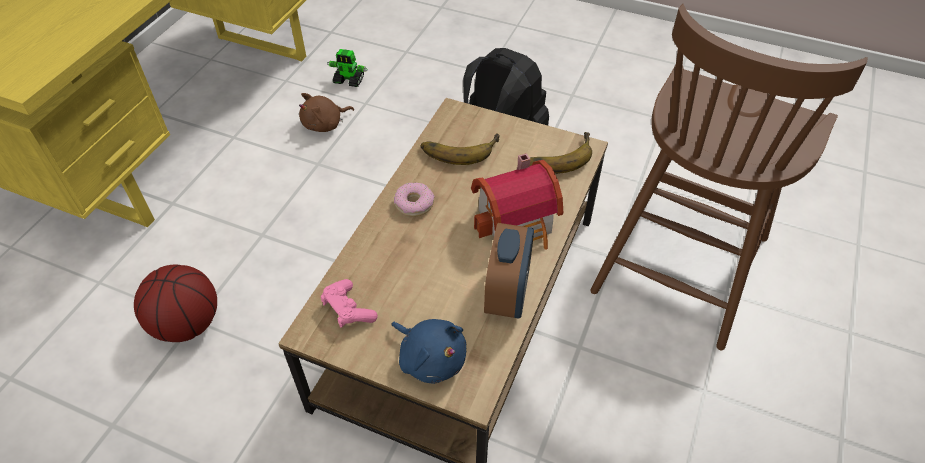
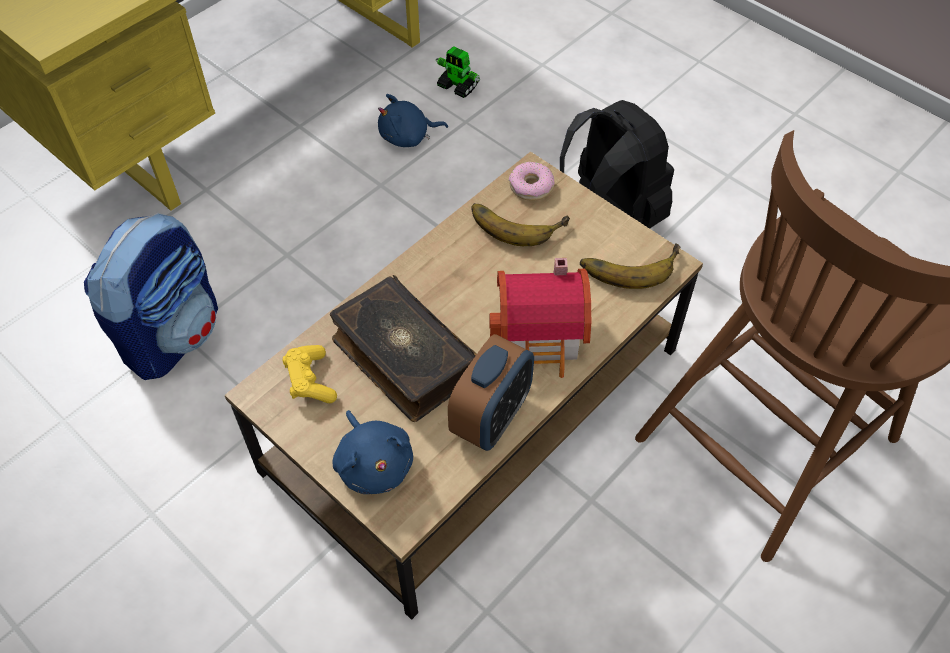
camera: 20 degrees right, 5 degrees up
basketball [134,265,217,342] -> backpack [84,213,218,380]
brown plush toy [299,93,354,132] -> blue plush toy [378,94,448,147]
pink game controller [321,279,378,328] -> yellow game controller [283,345,337,403]
donut [394,182,434,217] -> donut moved to [509,162,554,201]
none -> book [330,275,477,422]

